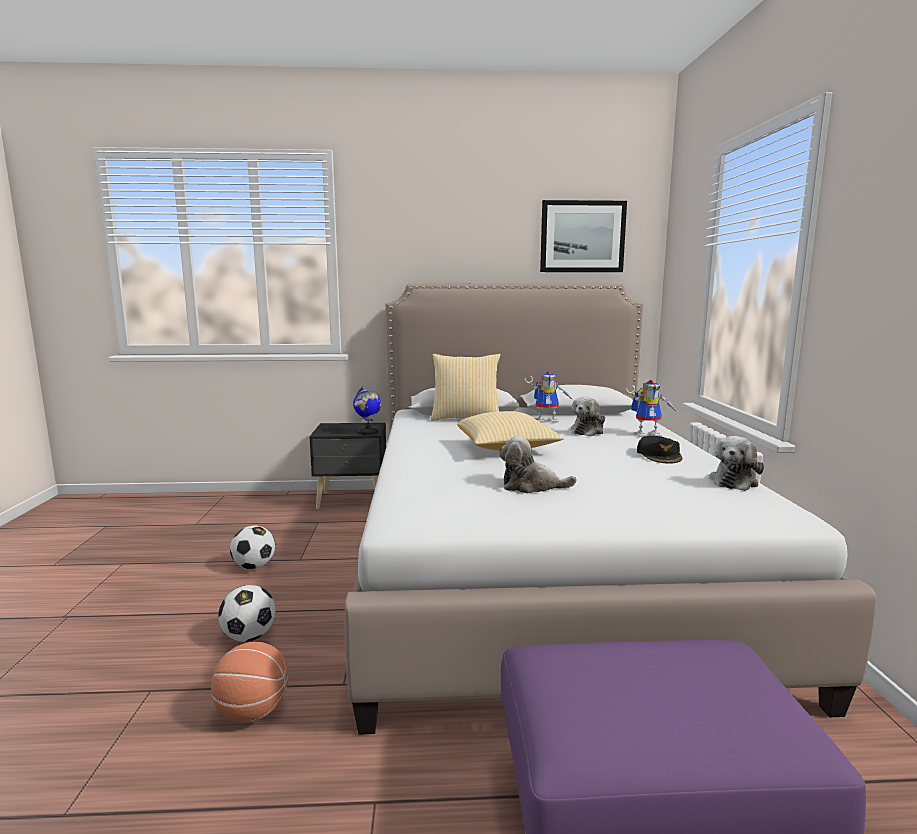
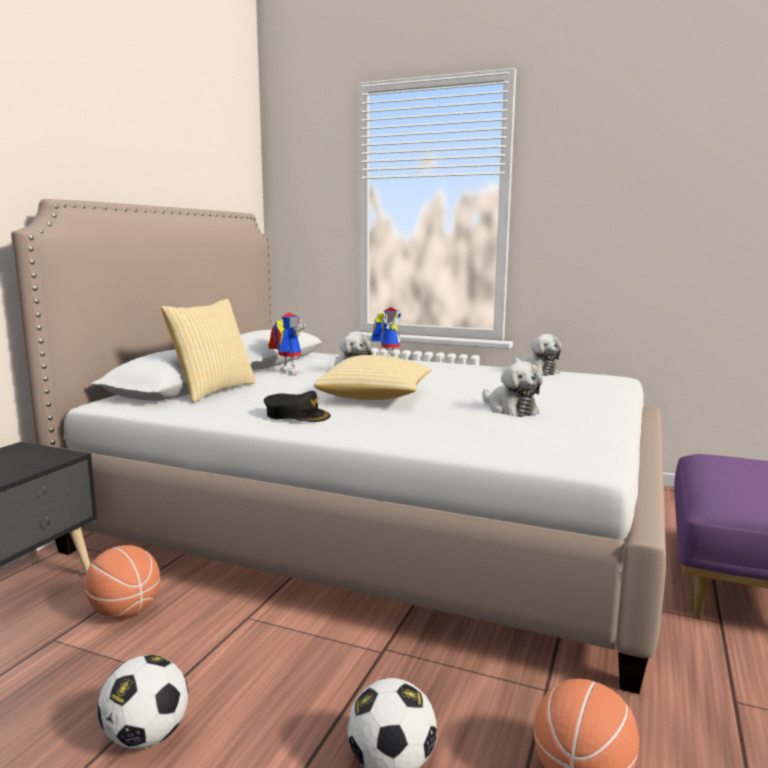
camera: 65 degrees left, 0 degrees up
globe [353,386,381,435] -> none
plush toy [499,436,577,493] -> plush toy turned 60 degrees counterclockwise [482,361,543,417]
toy robot [524,371,574,423] -> toy robot turned 60 degrees counterclockwise [268,313,305,375]
picture [540,200,627,272] -> none
black cap [637,436,682,464] -> black cap moved to [264,391,331,422]
none -> basketball [85,545,160,619]

